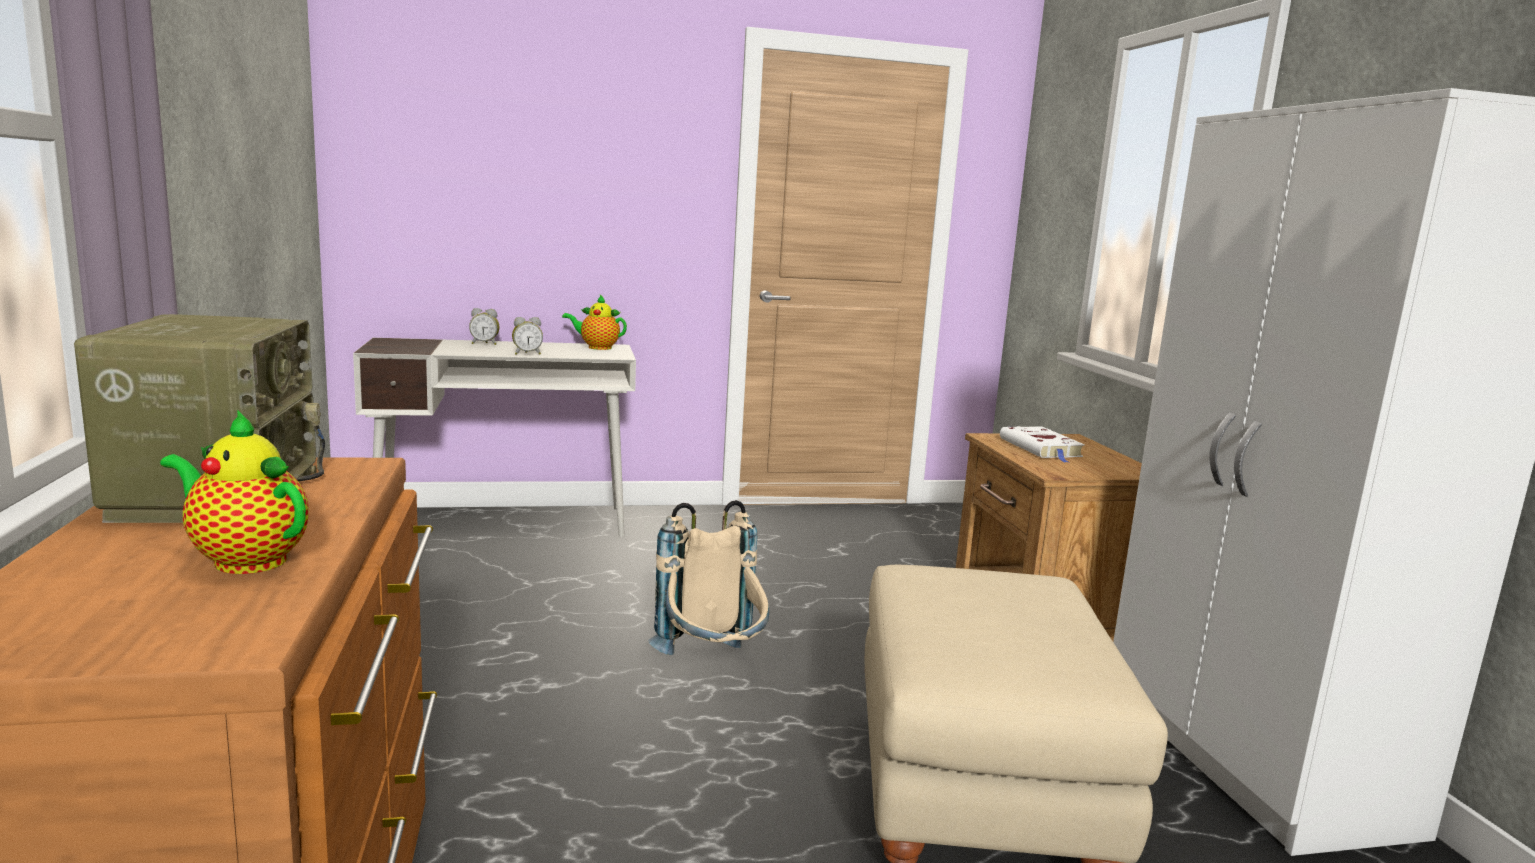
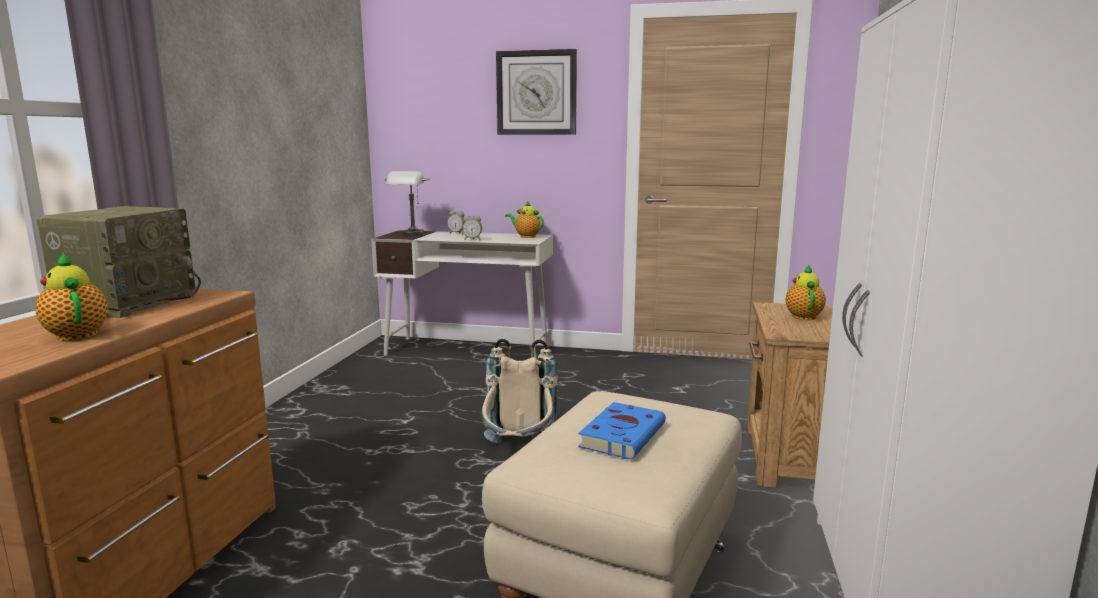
camera: 25 degrees right, 0 degrees up
white book [1000,426,1085,462] -> teapot [786,264,826,320]
none -> grey table lamp [384,171,430,236]
none -> wall clock [496,49,577,135]
none -> blue book [578,402,666,460]

